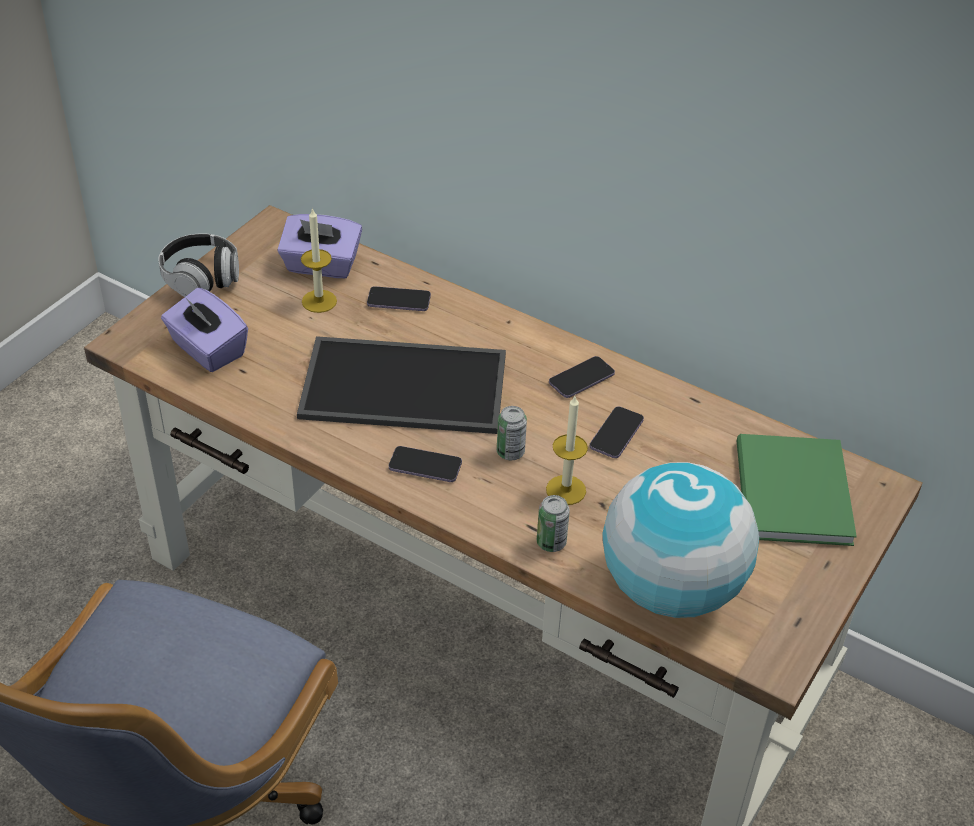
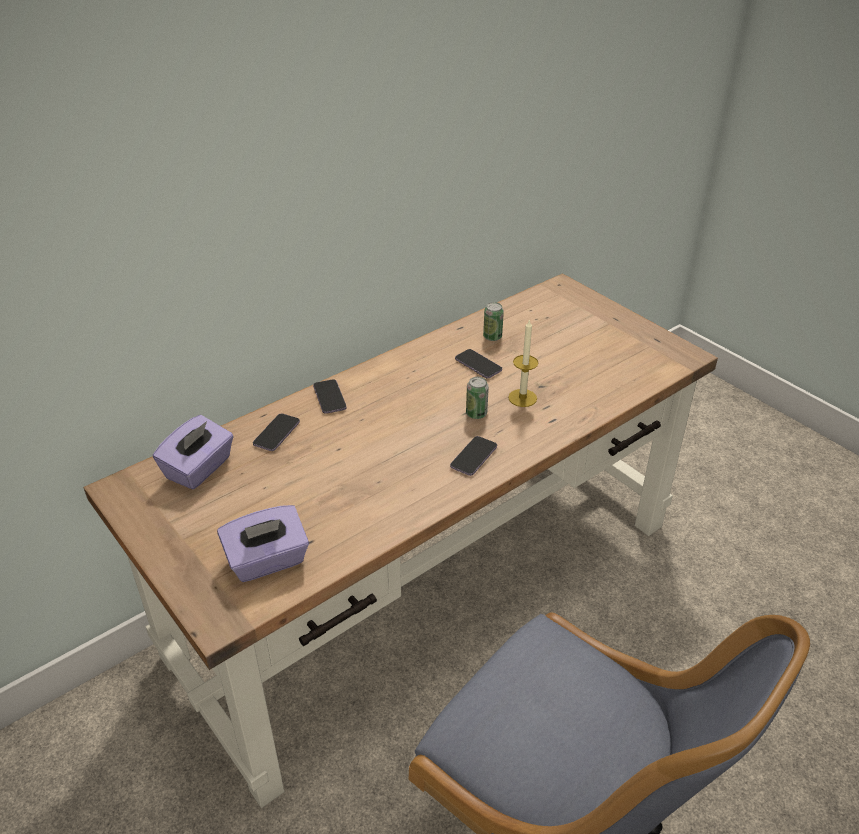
camera: 70 degrees left, 5 degrees down
headphones [158,233,239,297] -> none
tray [297,336,506,434] -> none
candle [301,207,337,313] -> none
can [537,495,570,552] -> can moved to [483,302,504,341]
phone [549,356,615,398] -> phone moved to [313,379,347,414]
globe [603,462,759,618] -> none
green book [737,434,857,546] -> none

